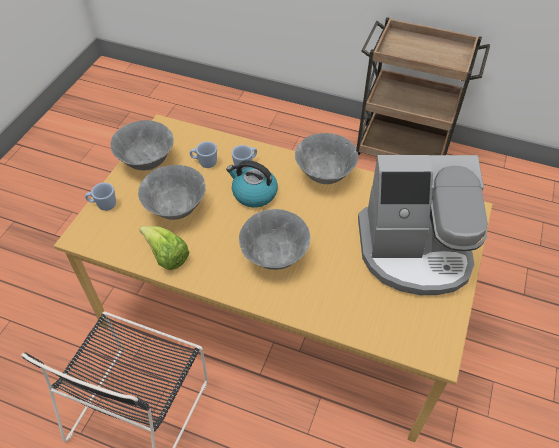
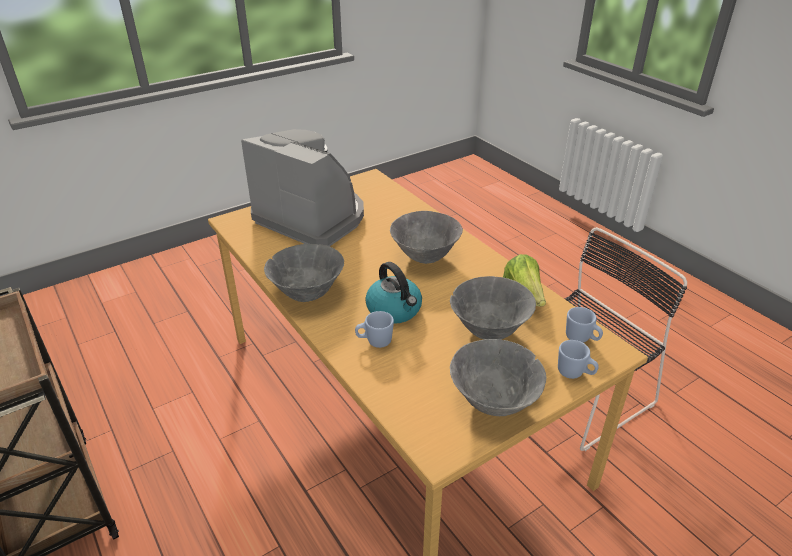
camera: 145 degrees left, 15 degrees down
blue mug [190,141,217,168] -> blue mug moved to [566,307,603,343]

